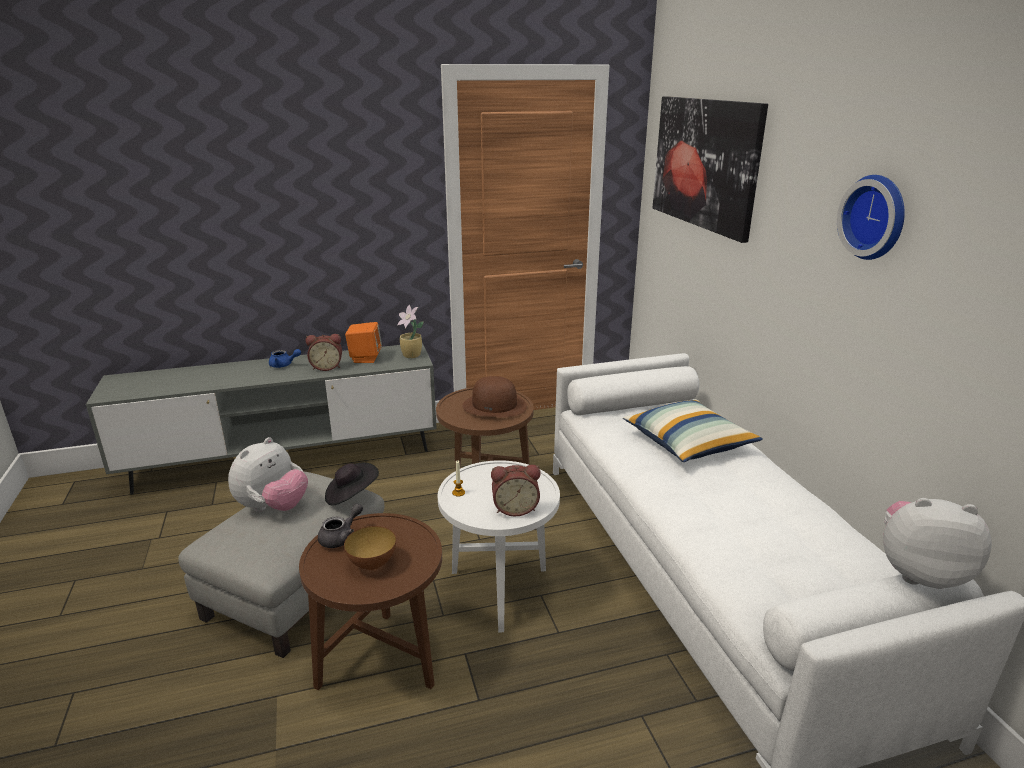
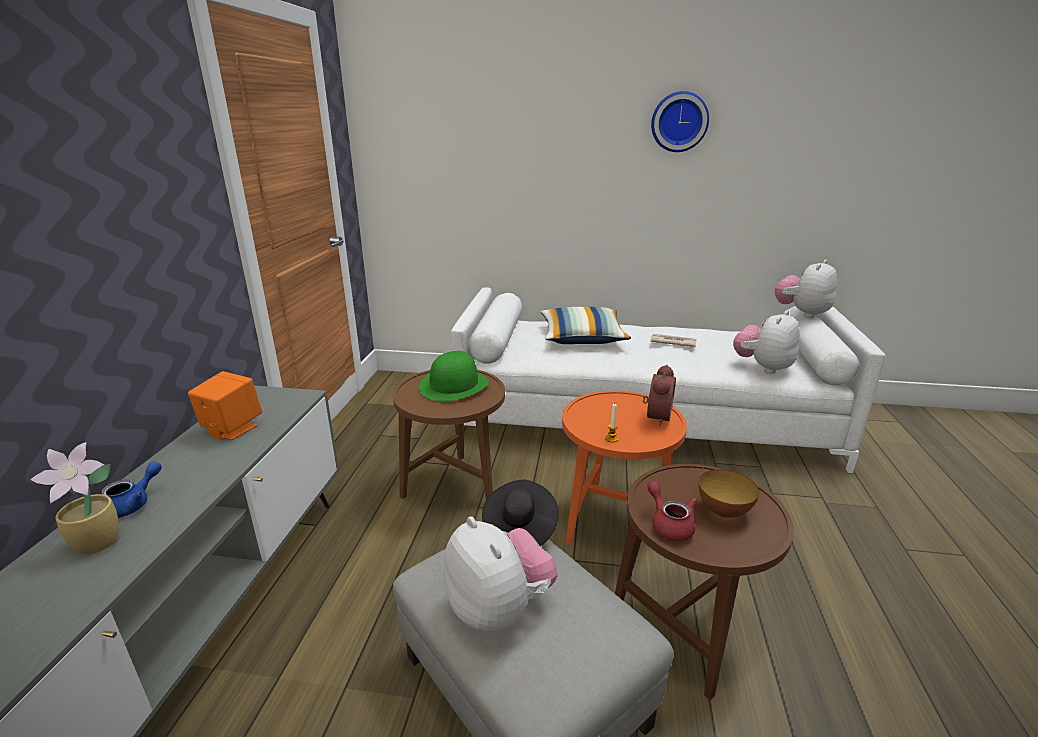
camera: 65 degrees left, 0 degrees up
alarm clock [306,334,342,371] -> none
grey teapot [318,503,363,548] -> red teapot [647,481,697,541]
potted plant [397,304,424,358] -> potted plant moved to [30,442,119,554]
white side table [438,460,560,632] -> orange side table [562,391,687,545]
brown hat [463,376,527,417] -> green hat [419,351,489,401]
picture [653,96,768,243] -> none
none -> newspaper [650,334,697,347]
none -> plush toy [733,310,800,374]

